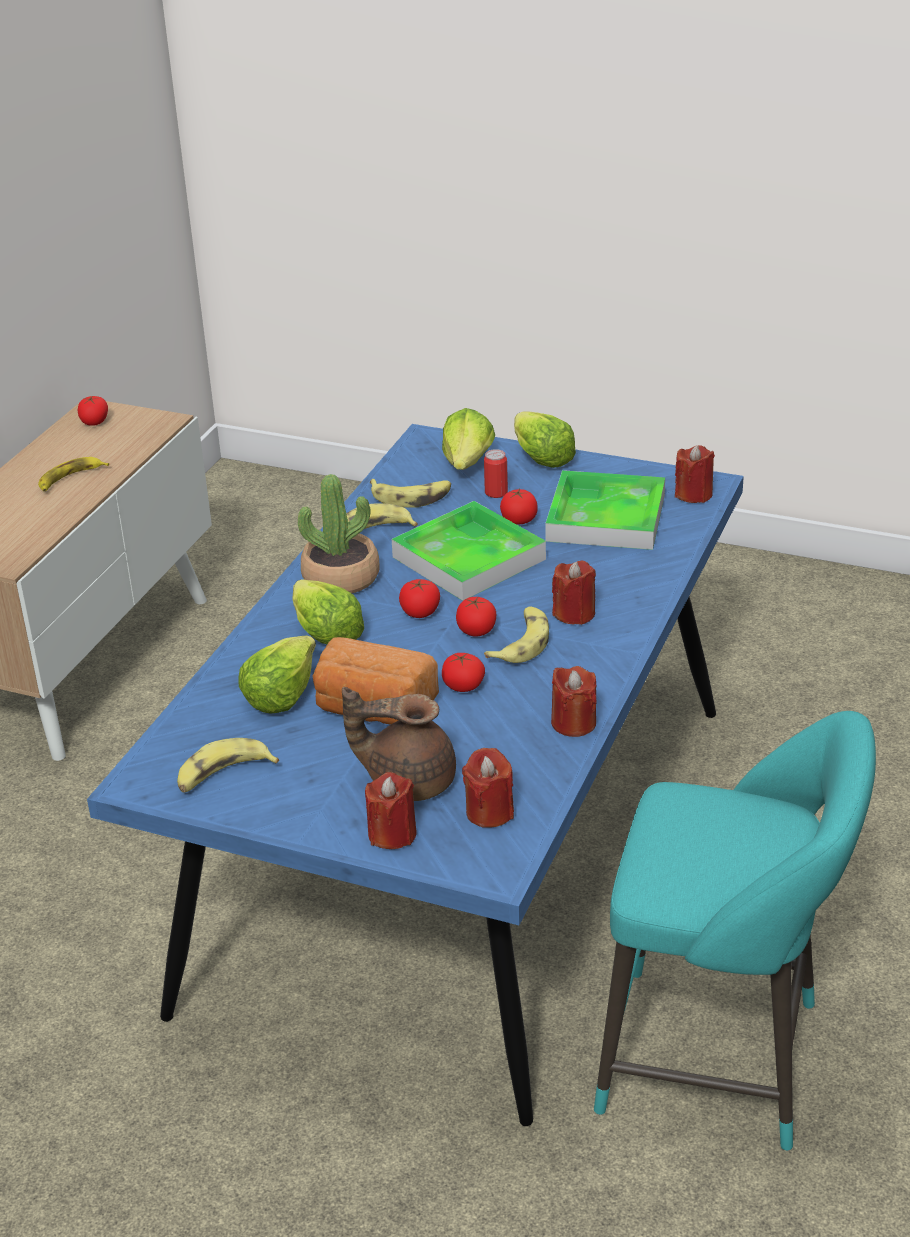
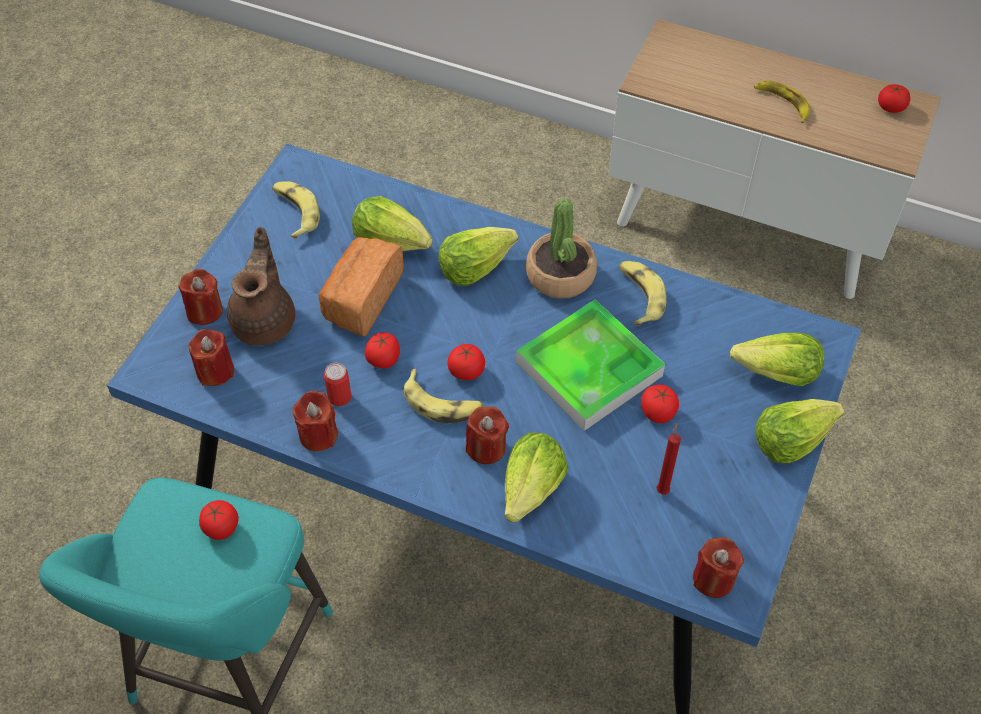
camera: 90 degrees right, 20 degrees up
banana [370,479,451,508] -> none
tomato [399,579,440,618] -> tomato moved to [199,500,239,540]
can [484,449,508,498] -> can moved to [324,363,351,406]
tray [545,470,665,550] -> red candle [657,422,681,494]
none -> lettuce [505,433,568,522]

